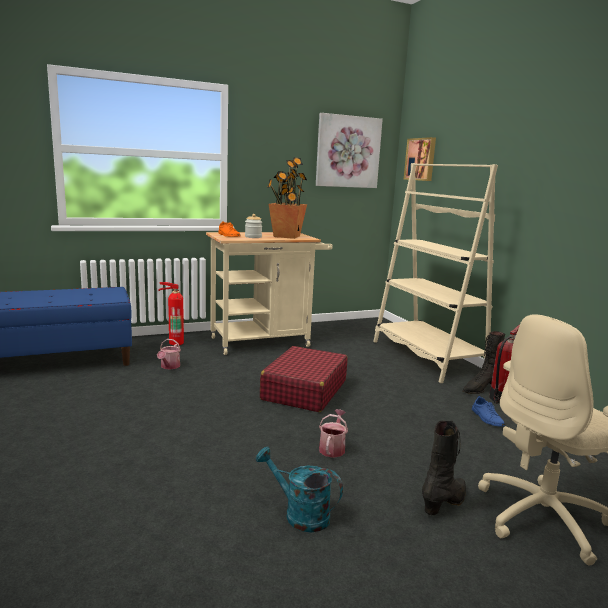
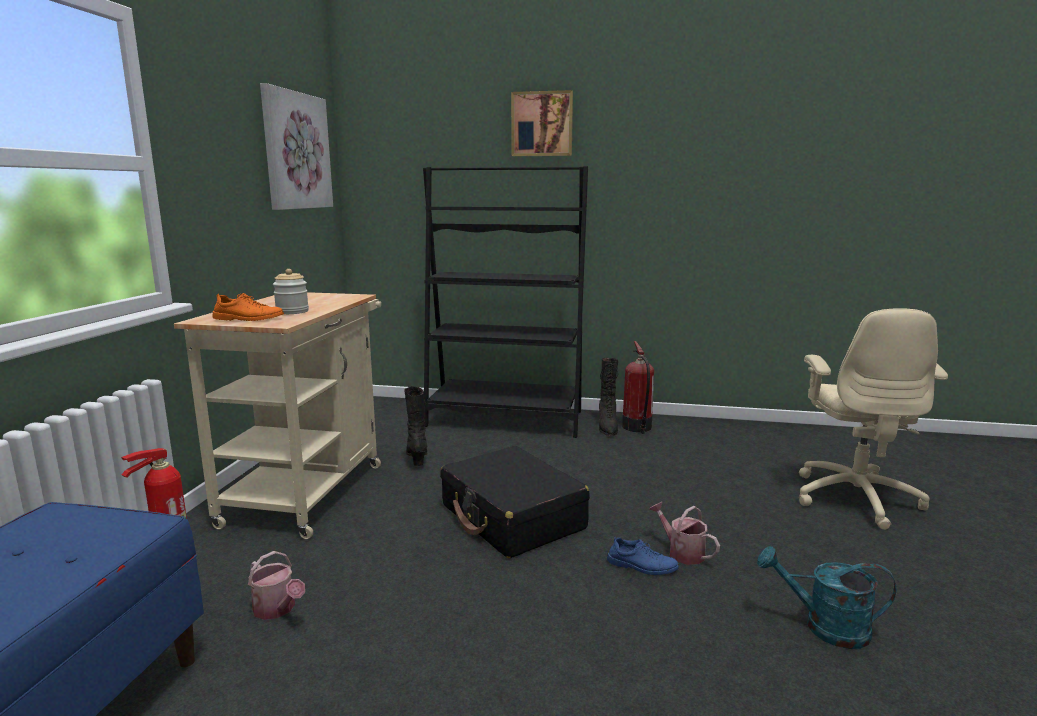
camera: 55 degrees left, 0 degrees up
turquoise watering can [256,447,343,533] -> turquoise watering can turned 45 degrees clockwise [757,546,896,649]
red suitcase [260,346,348,412] -> black suitcase [440,446,590,558]
potted plant [267,157,307,239] -> none
beige bookcase [373,163,498,383] -> black bookcase [423,166,588,438]
picture [404,137,436,181] -> picture moved to [511,90,573,156]
black boot [422,421,466,516] -> black boot moved to [404,386,427,466]
blue shoe [472,396,505,426] -> blue shoe moved to [607,538,679,575]

